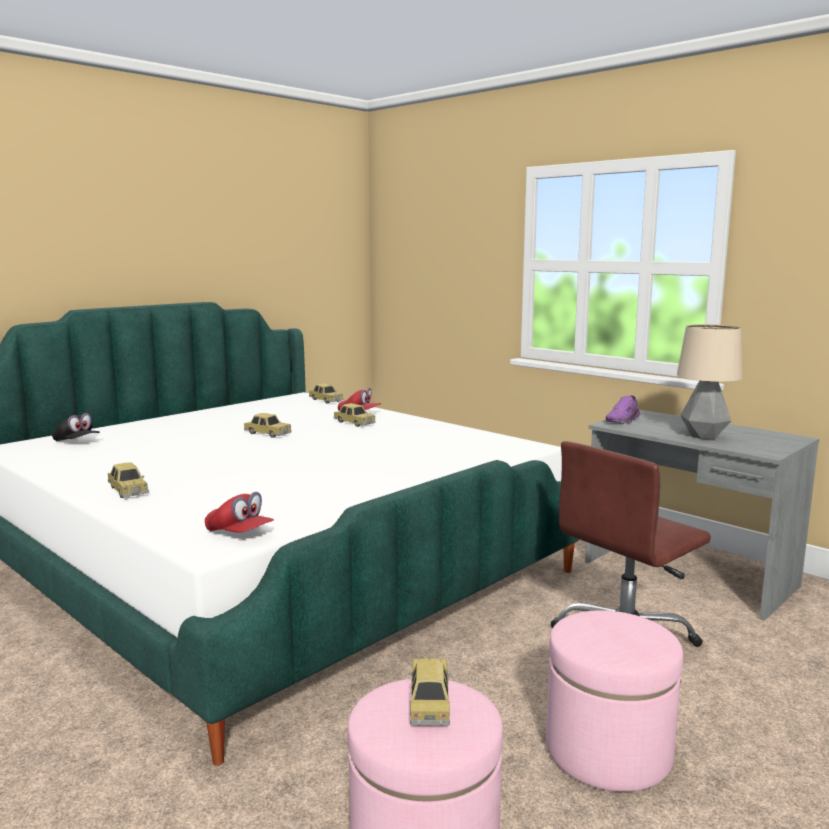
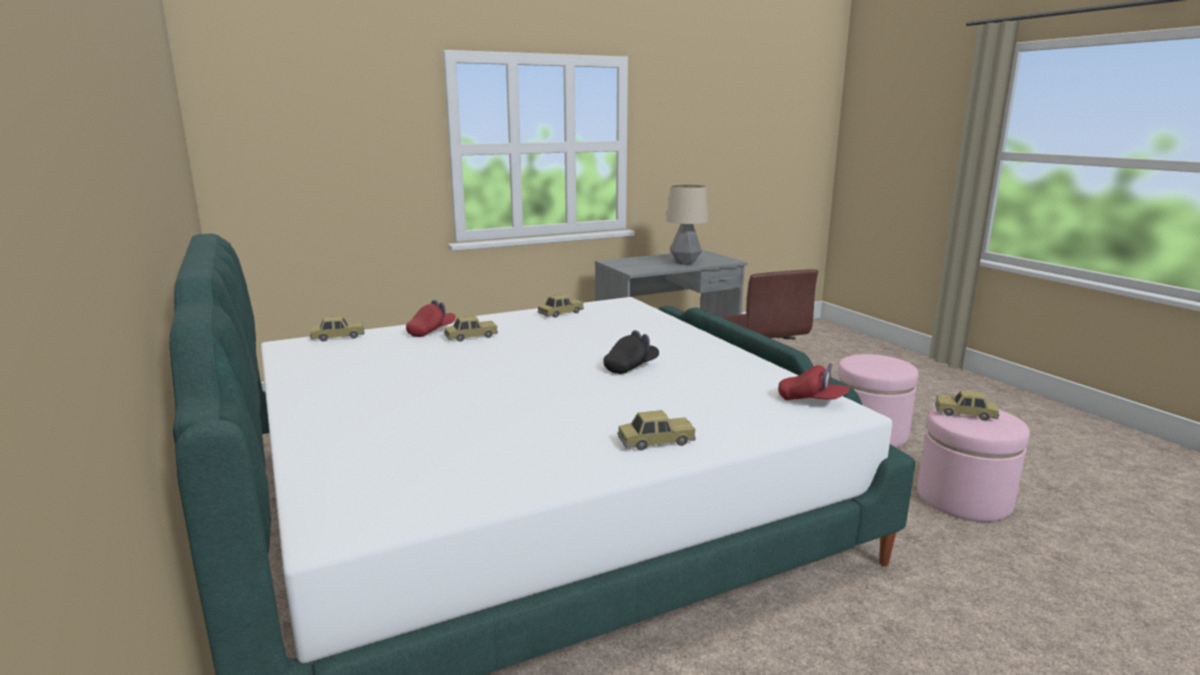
camera: 70 degrees left, 5 degrees up
black cap [52,413,100,441] -> black cap moved to [604,330,659,374]
red cap [205,492,274,533] -> red cap turned 60 degrees clockwise [778,363,850,400]
toy car [244,413,291,438] -> toy car moved to [538,294,584,318]
purple shoe [606,395,640,424] -> none

